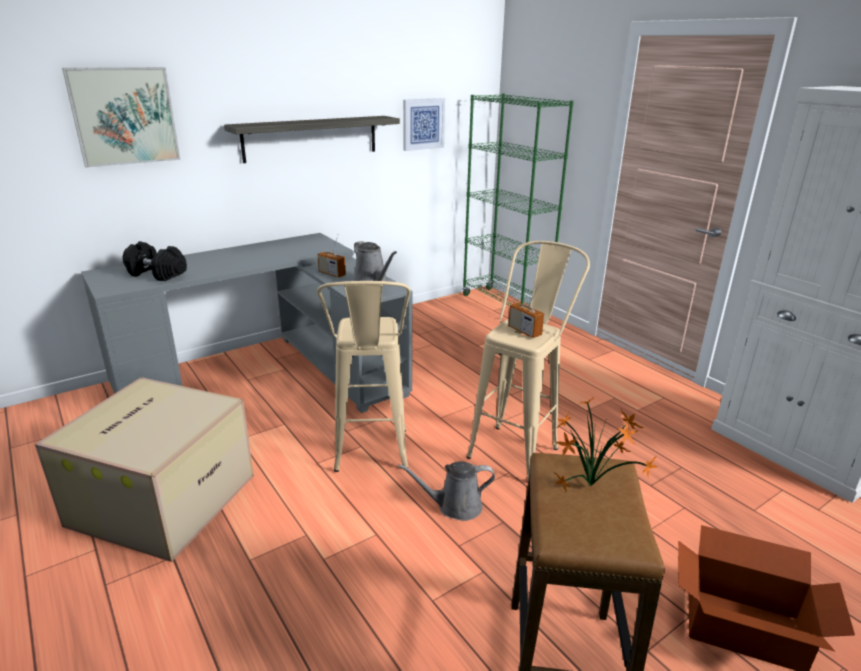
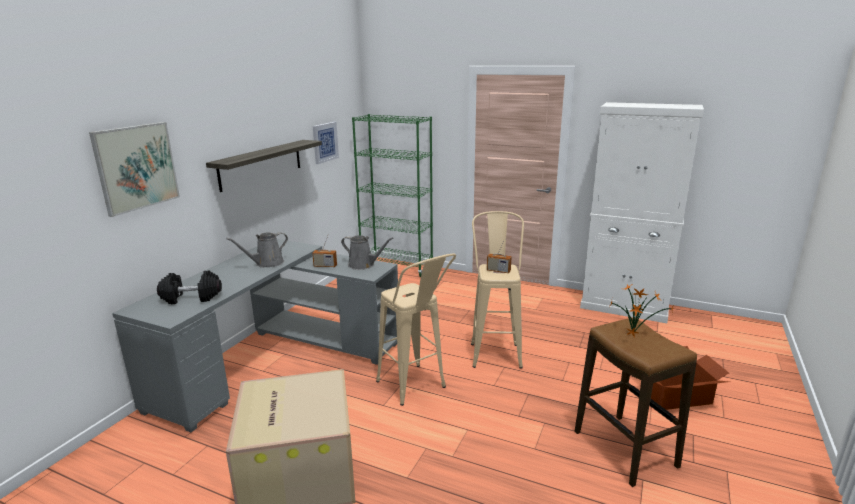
camera: 30 degrees left, 5 degrees down
grey watering can [398,461,495,521] -> grey watering can moved to [226,232,288,268]

